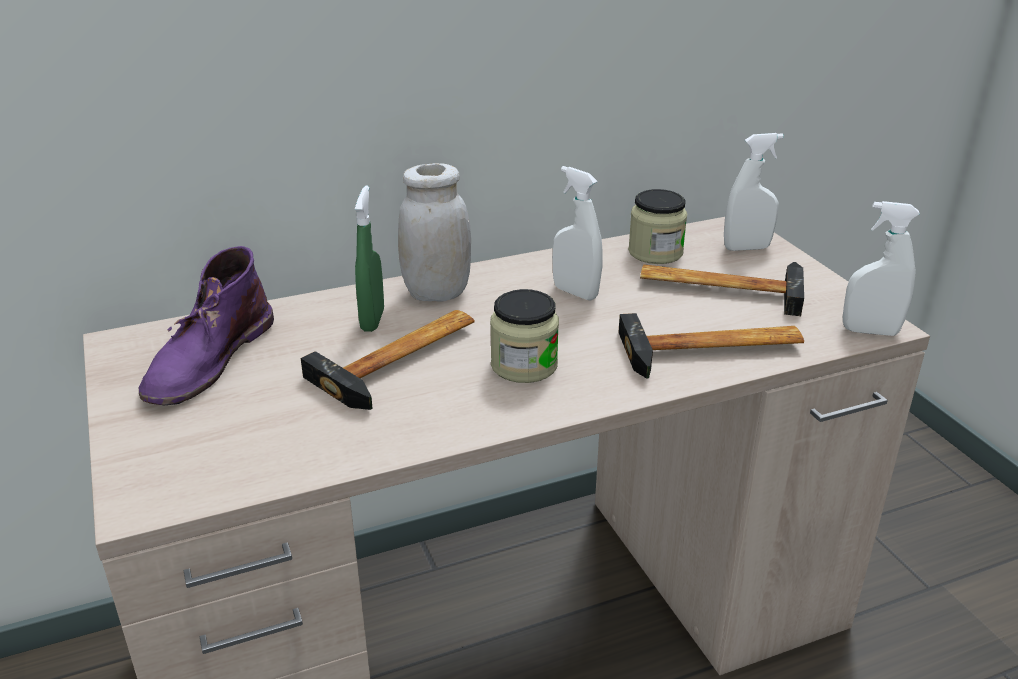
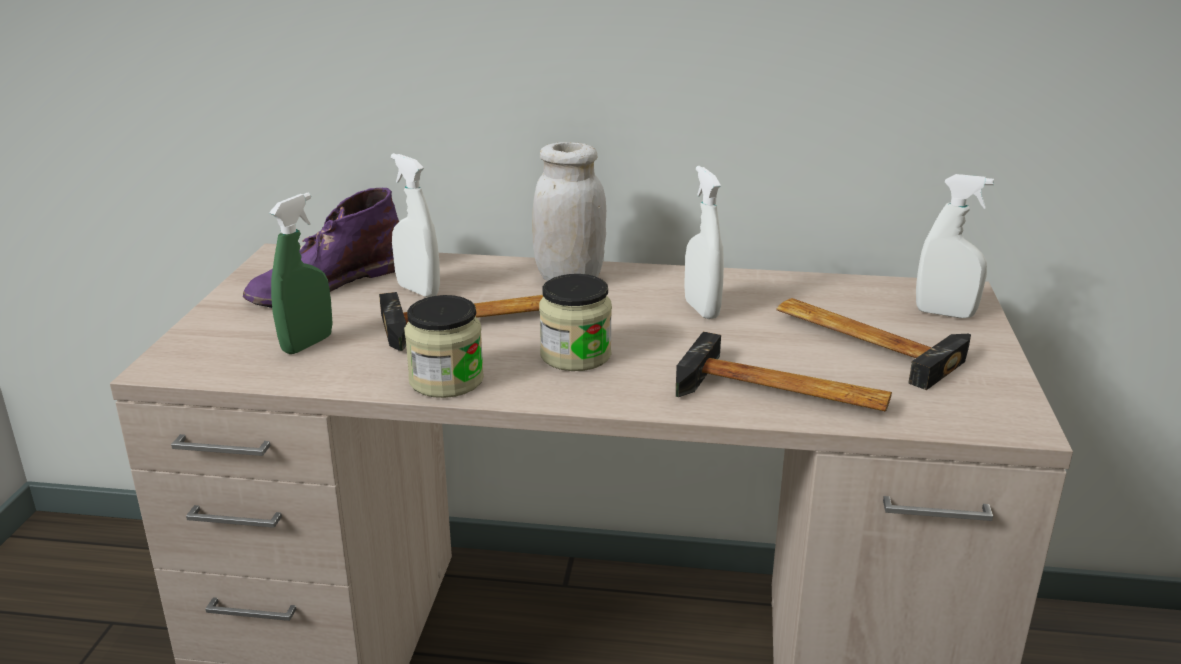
camera: 30 degrees right, 5 degrees down
green spray bottle [355,186,384,332] -> green spray bottle moved to [269,193,333,354]
jar [628,189,687,264] -> jar moved to [404,295,484,398]
white spray bottle [843,201,920,336] -> white spray bottle moved to [391,153,440,297]

